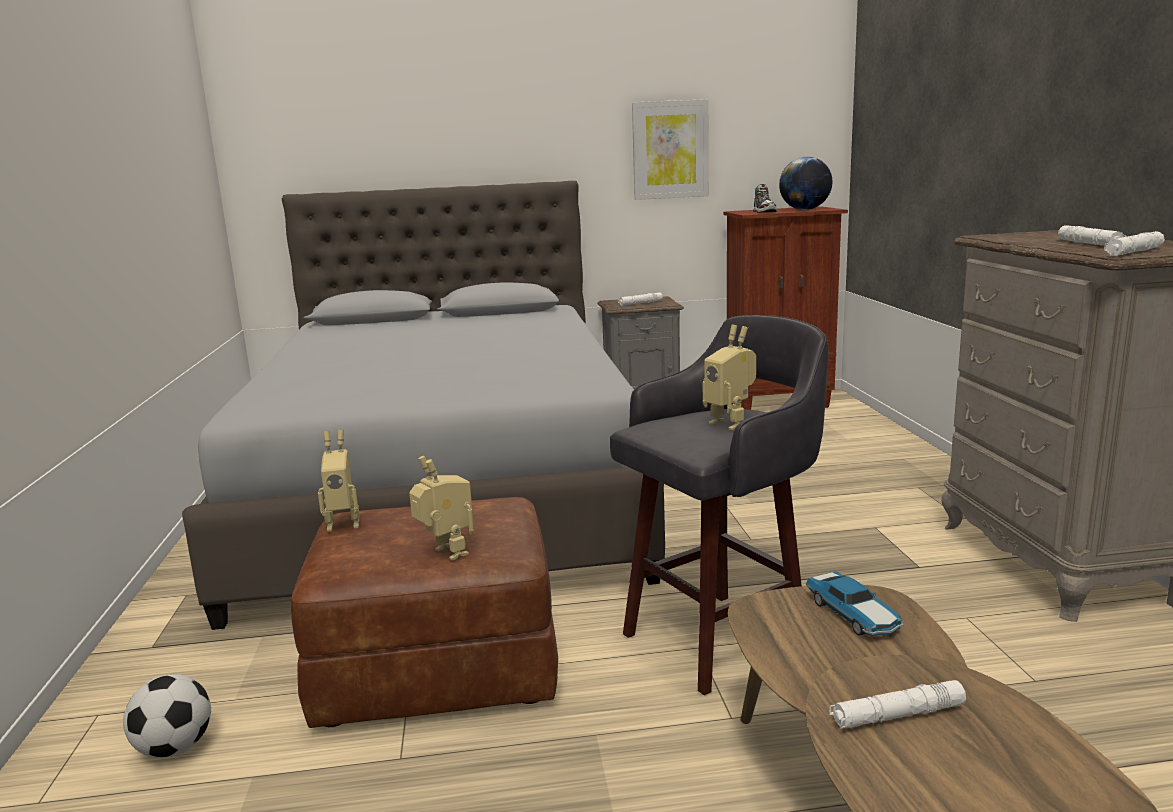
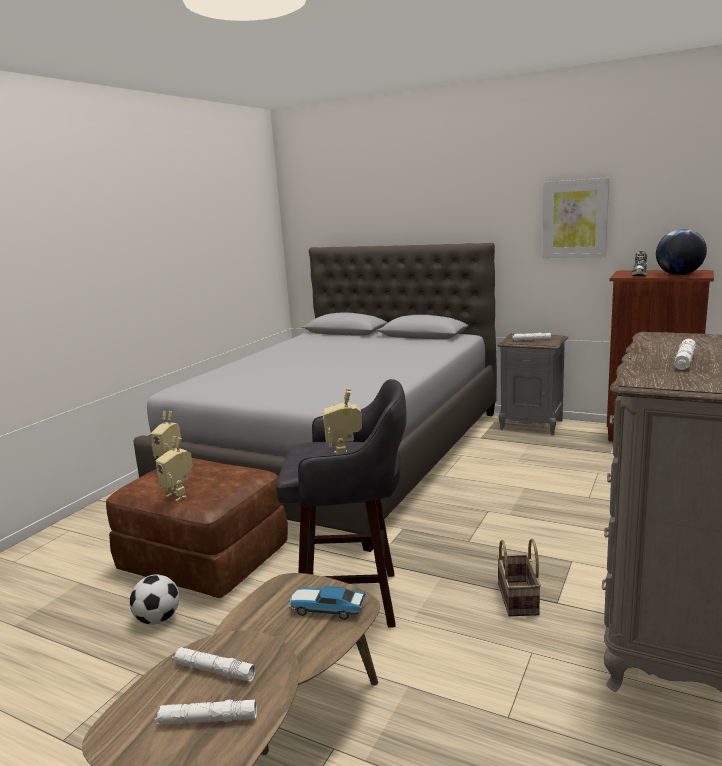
camera: 35 degrees right, 0 degrees up
football [123,674,211,758] -> football moved to [130,574,179,625]
toy robot [409,456,474,560] -> toy robot turned 135 degrees clockwise [156,436,193,502]
toy car [806,571,904,636] -> toy car turned 90 degrees clockwise [289,586,366,620]
white flashlight [1104,231,1165,256] -> white flashlight moved to [155,700,257,725]
none -> basket [497,539,541,616]

